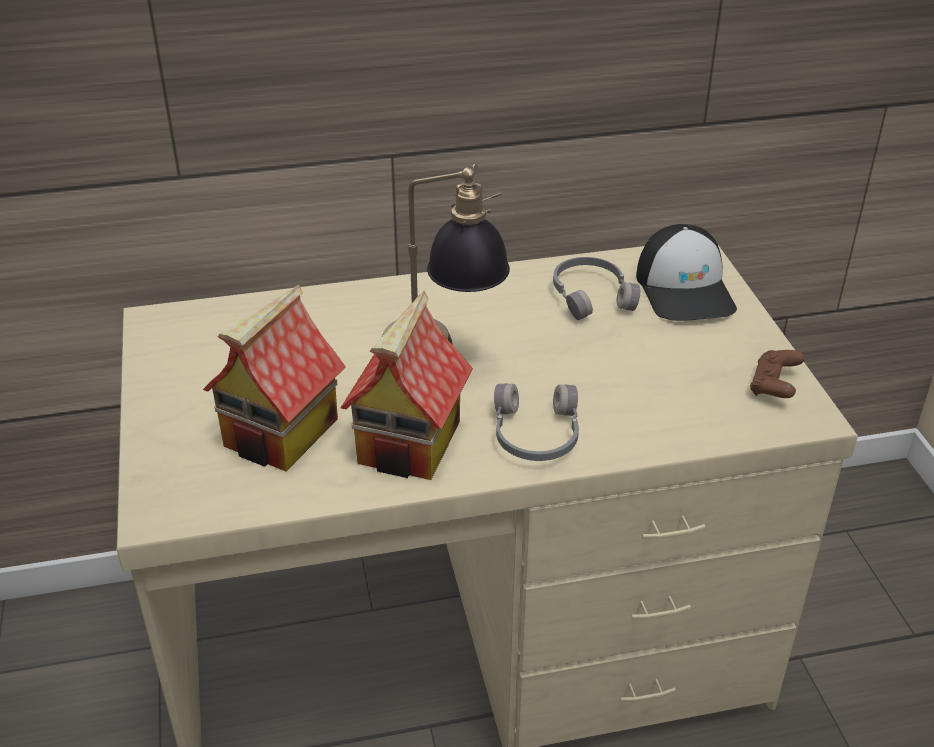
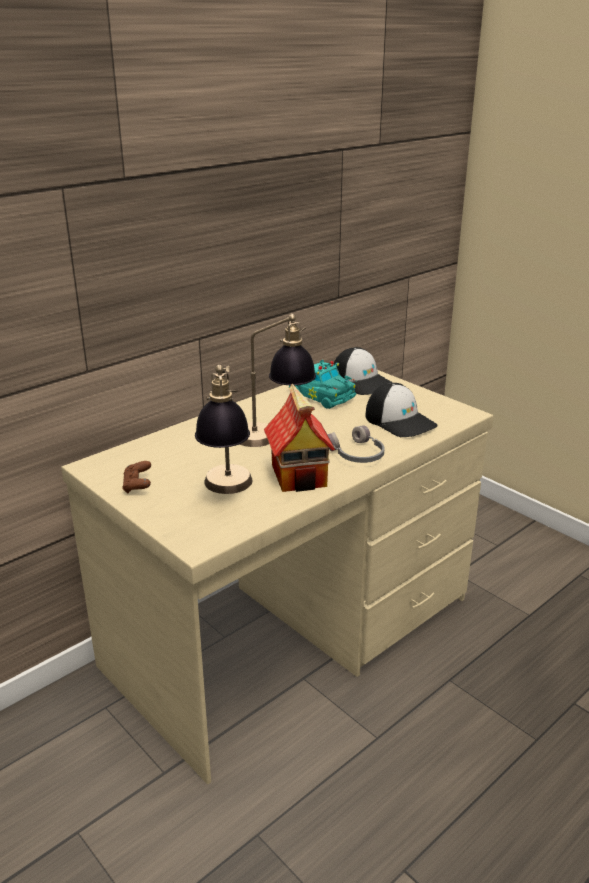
camera: 30 degrees left, 10 degrees down
toy house [203,285,346,471] -> table lamp [195,365,253,494]
grey headphones [553,257,640,320] -> turquoise toy car [289,360,357,409]
brown game controller [750,350,805,398] -> brown game controller moved to [122,461,151,493]
none -> cap [365,383,438,437]

